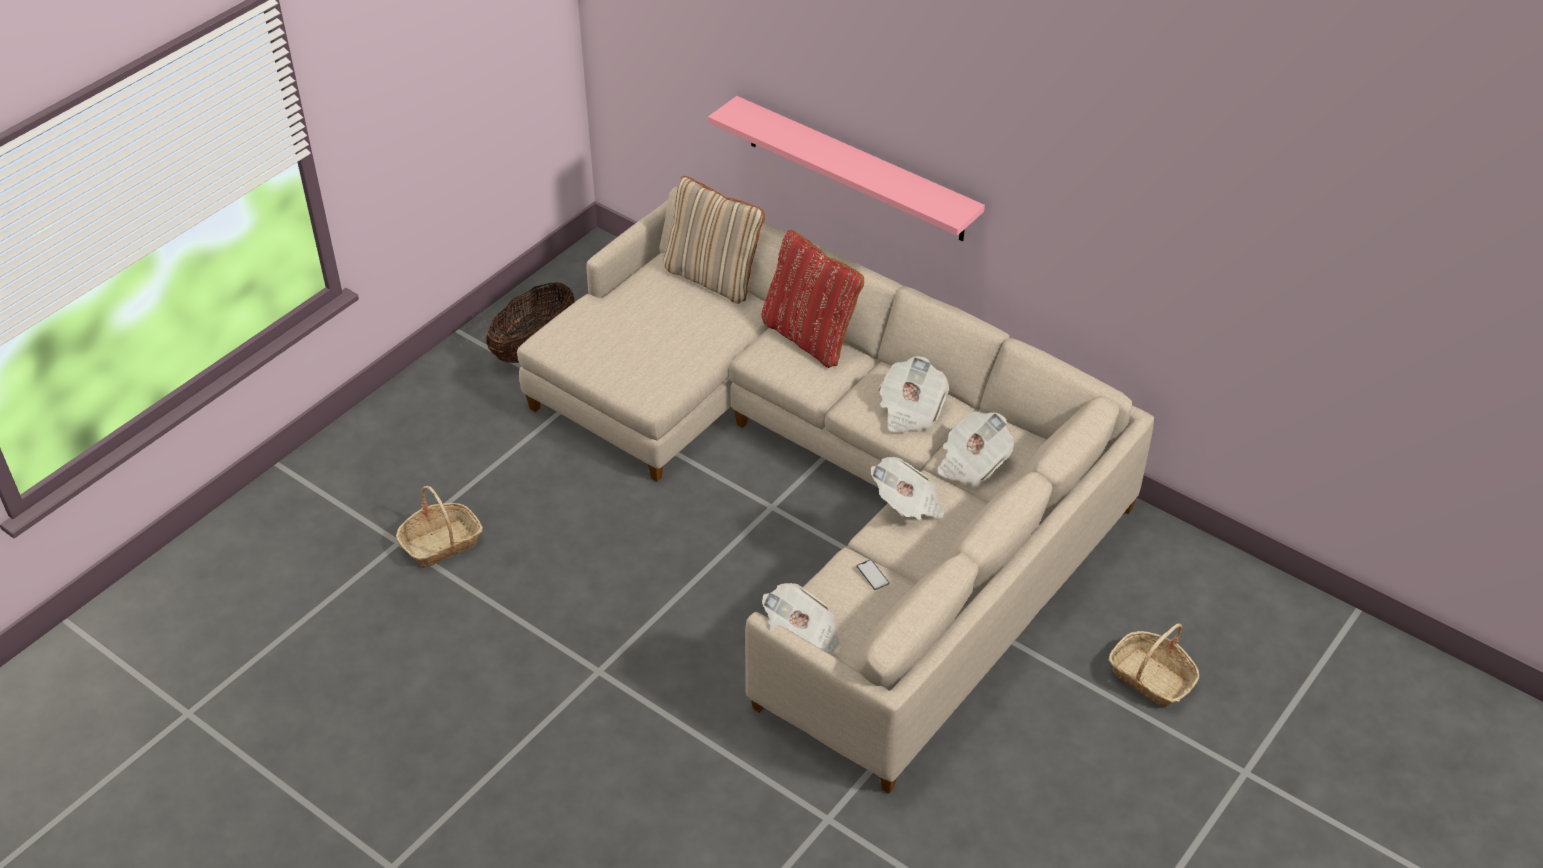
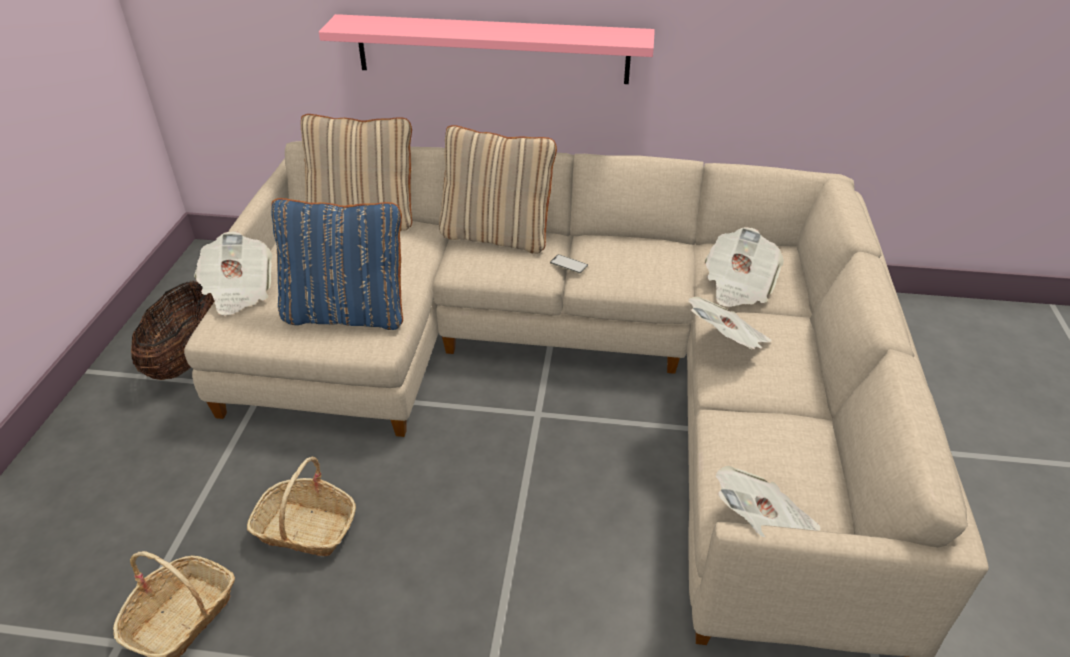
camera: 30 degrees left, 5 degrees down
red pillow [762,230,864,368] -> beige pillow [439,125,557,254]
phone [857,559,890,590] -> phone moved to [550,254,588,273]
newspaper [879,356,949,433] -> newspaper moved to [194,231,272,316]
basket [1108,623,1199,707] -> basket moved to [247,457,356,556]
none -> blue pillow [271,198,403,330]

